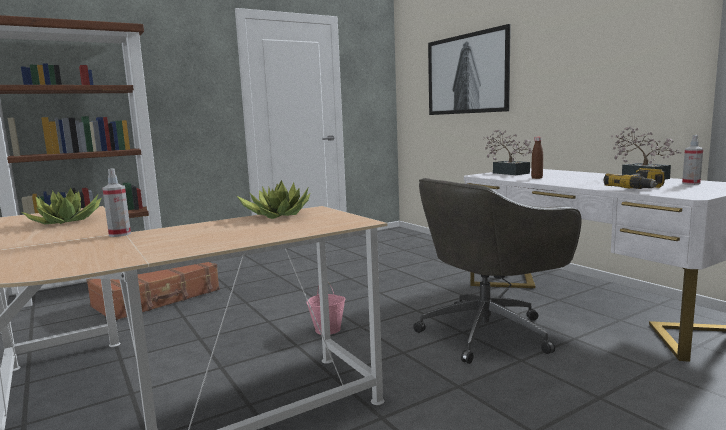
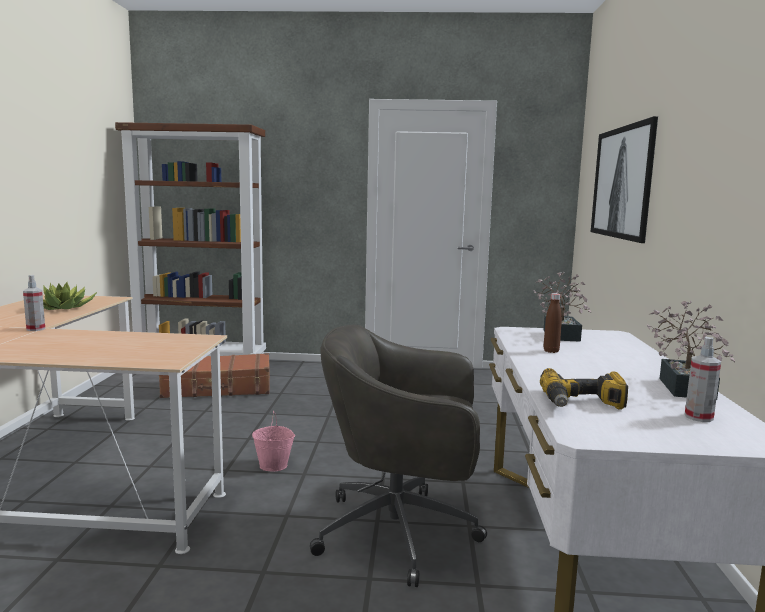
camera: 35 degrees right, 0 degrees up
potted plant [236,180,311,219] -> none

